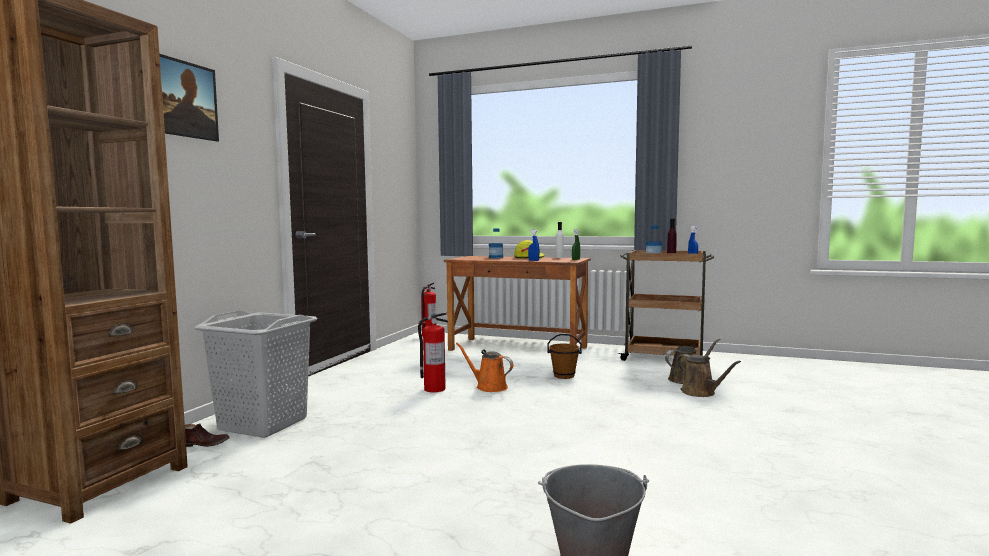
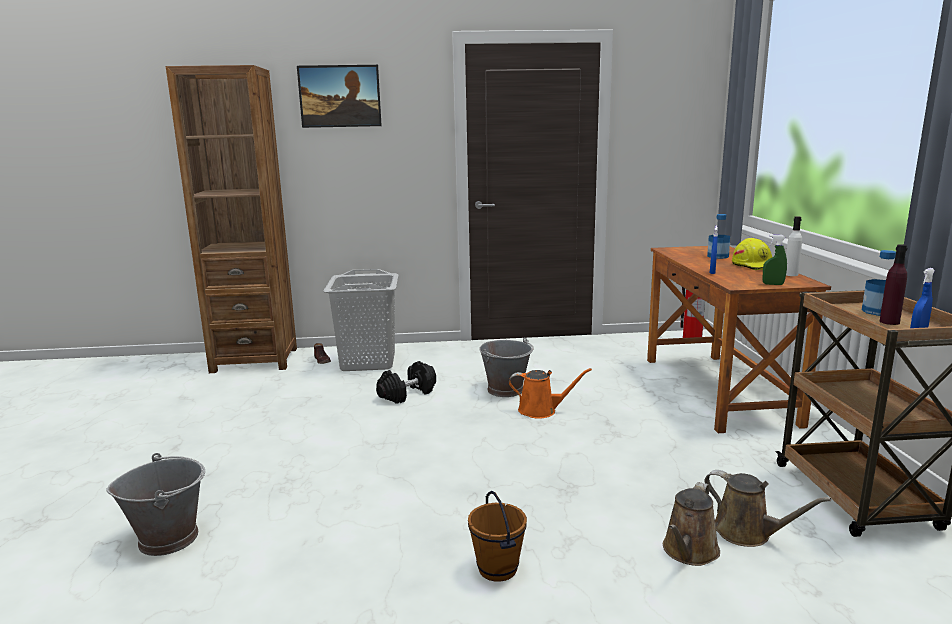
camera: 65 degrees right, 10 degrees up
fire extinguisher [418,312,448,392] -> grey bucket [479,337,534,397]
orange watering can [456,343,514,392] -> orange watering can turned 90 degrees clockwise [509,368,592,419]
brown bucket [547,334,582,379] -> brown bucket moved to [468,491,527,582]
none -> black dumbbell [376,361,436,404]

